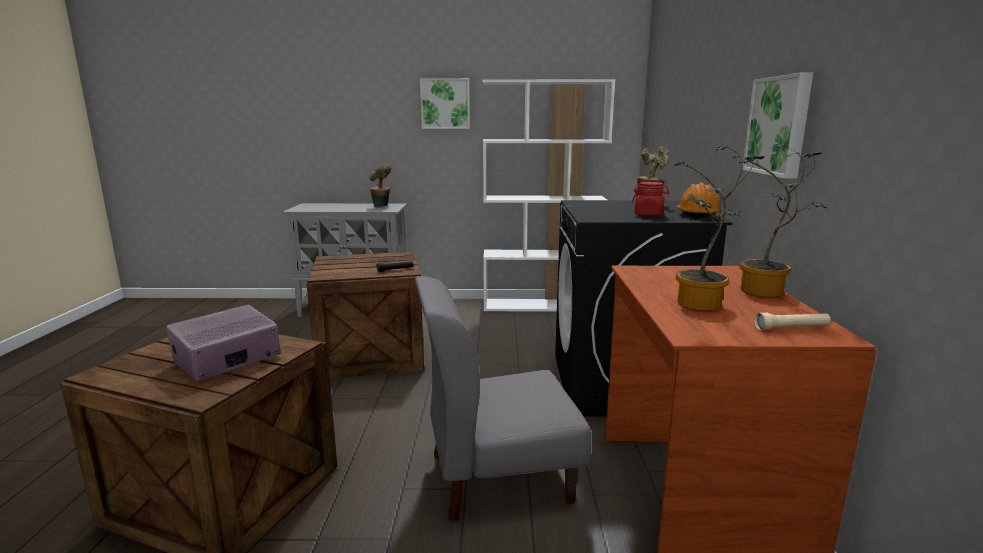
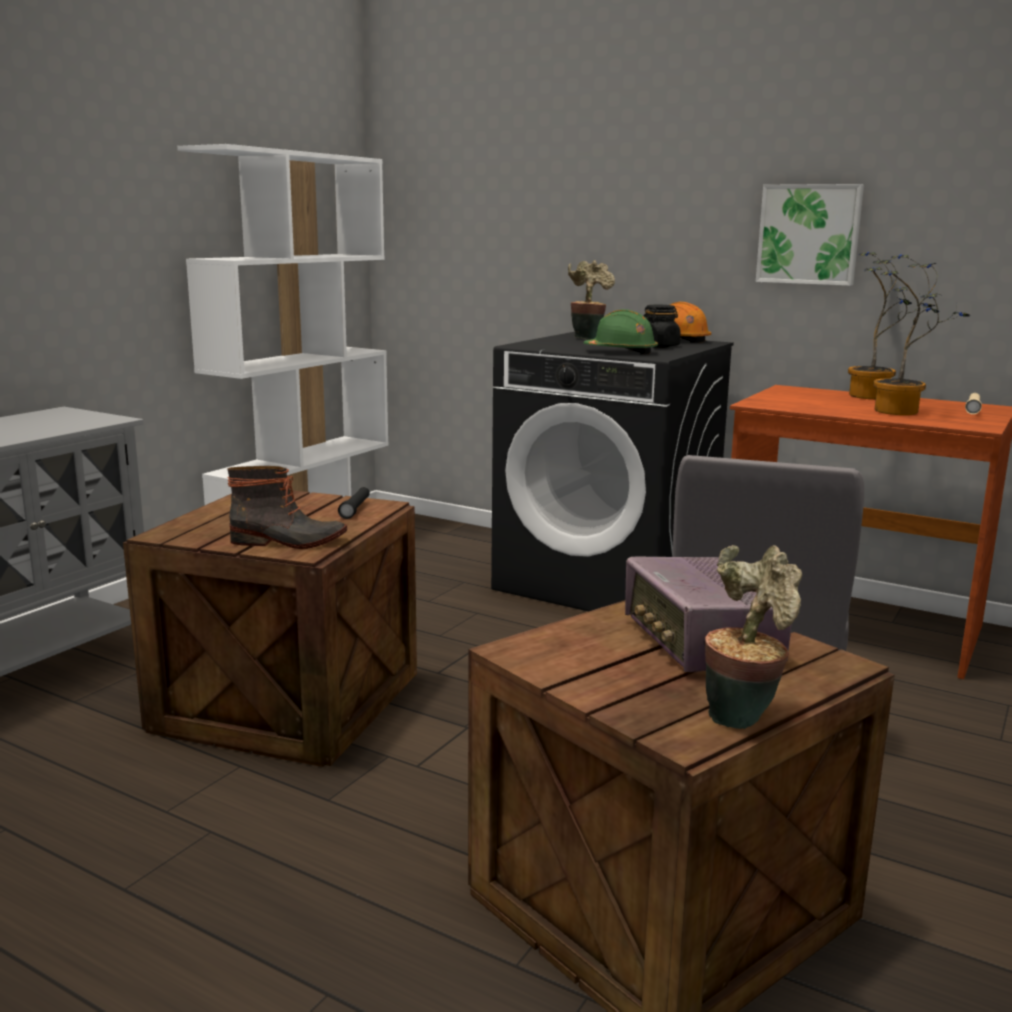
camera: 60 degrees left, 0 degrees up
potted plant [369,165,391,207] -> potted plant moved to [705,545,802,729]
picture [420,78,470,129] -> none
red jar [632,182,670,217] -> black jar [643,305,681,348]
none -> boot [228,466,347,549]
none -> green hard hat [584,309,658,355]

